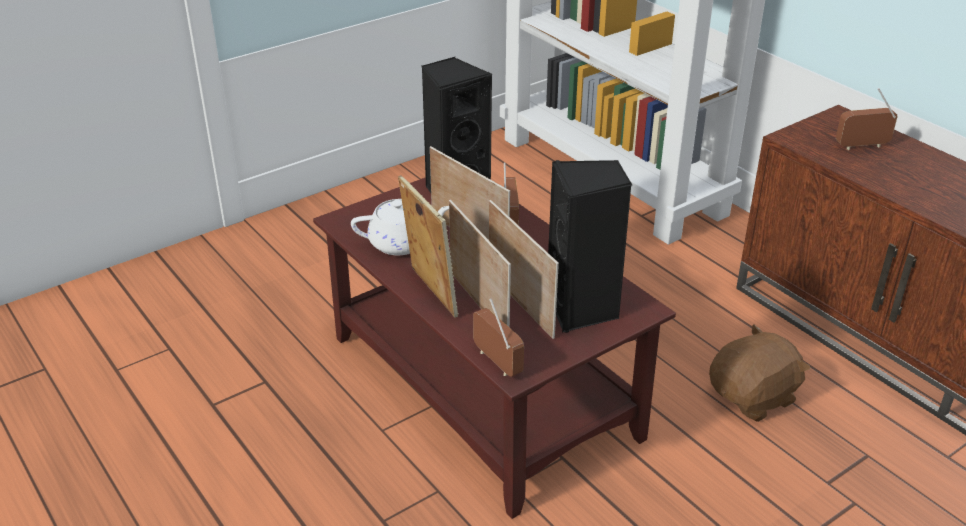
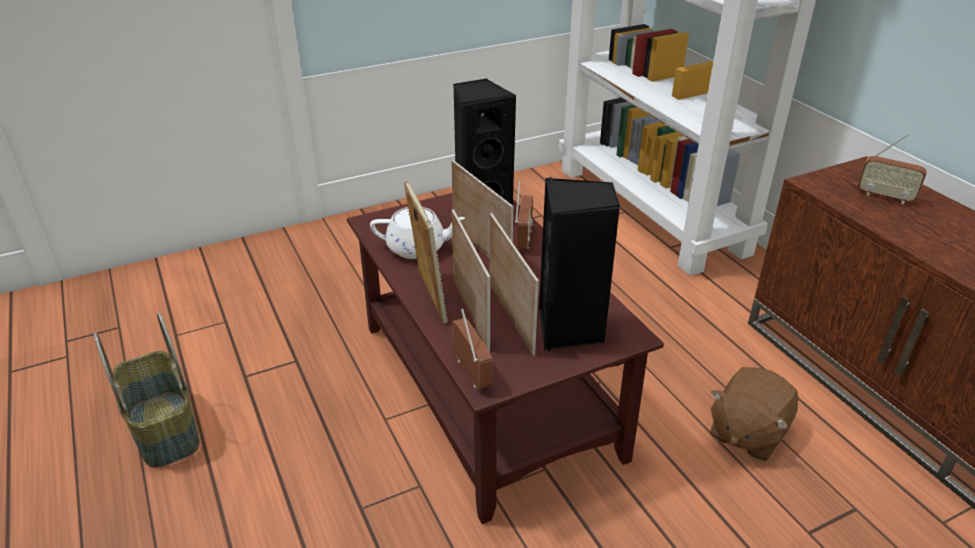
camera: 10 degrees right, 0 degrees up
brown plush toy [709,325,810,422] -> brown plush toy turned 150 degrees clockwise [710,367,798,461]
radio [836,88,898,150] -> radio turned 150 degrees counterclockwise [858,134,927,204]
none -> basket [94,313,199,468]

